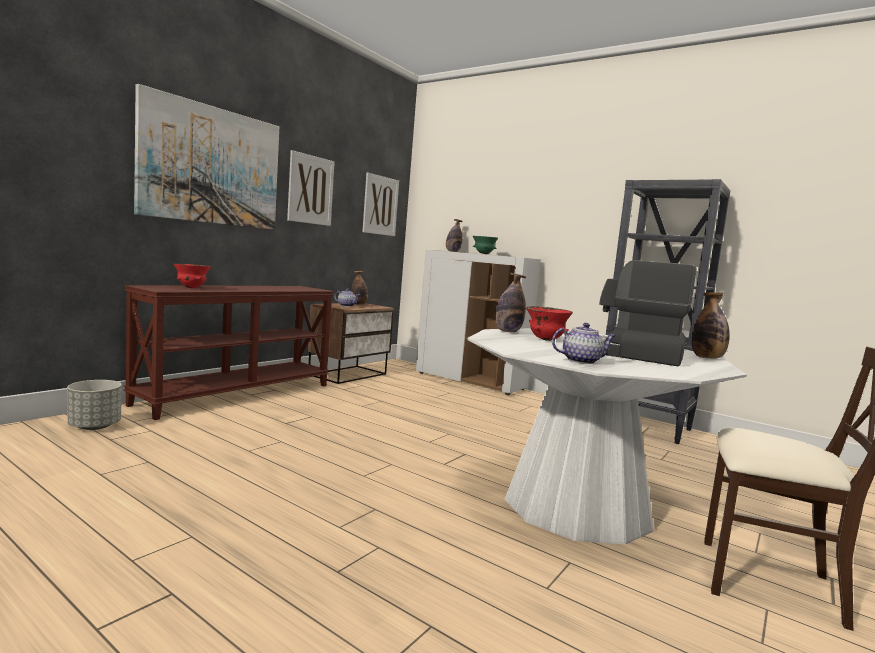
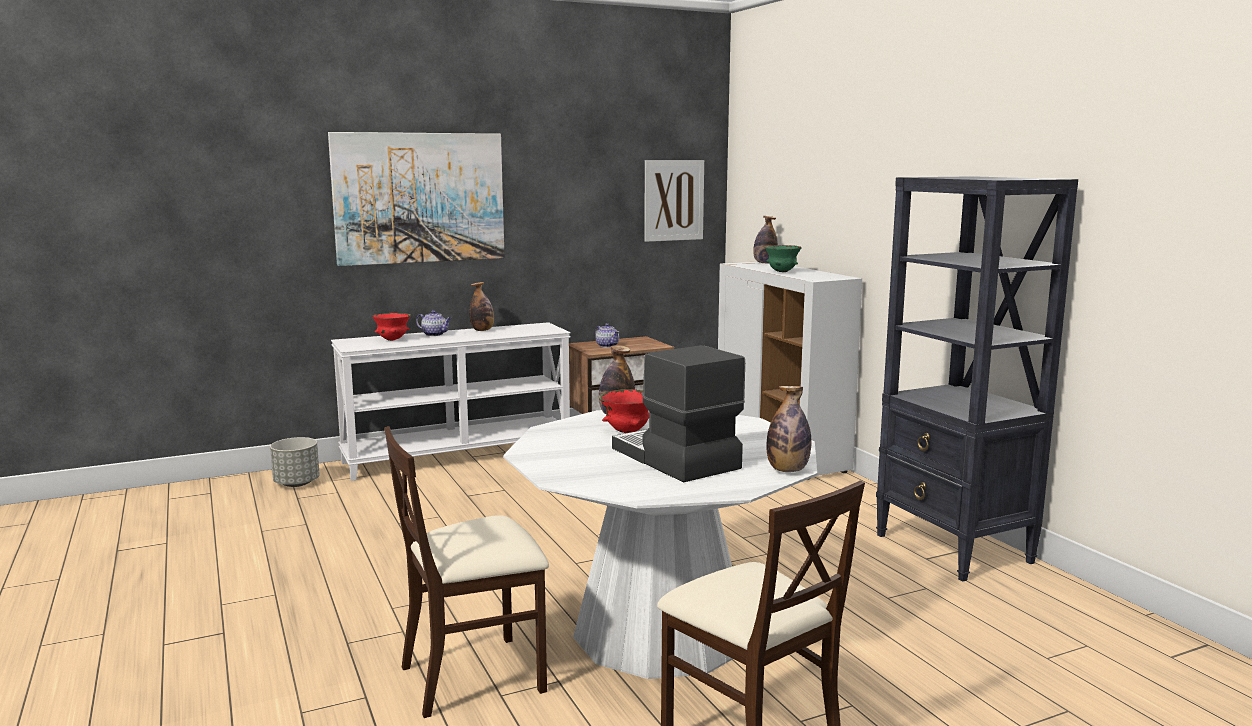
camera: 30 degrees right, 5 degrees up
brown console table [124,285,334,420] -> white console table [331,322,571,481]
picture [287,150,335,226] -> none
bottle [351,271,368,305] -> bottle moved to [469,282,494,331]
teapot [552,323,616,364] -> teapot moved to [416,310,452,336]
none -> beige chair [384,426,549,718]

